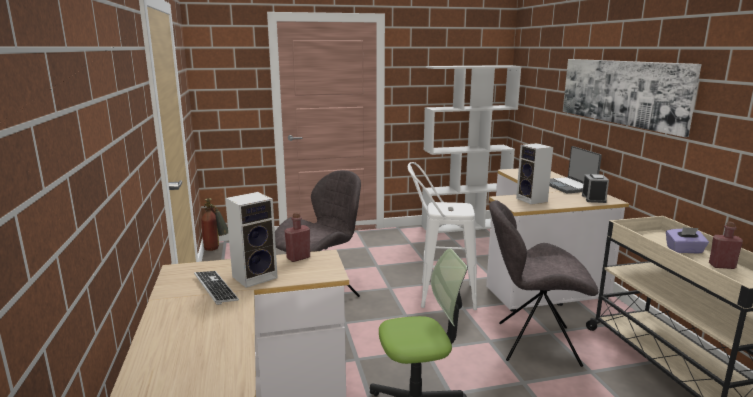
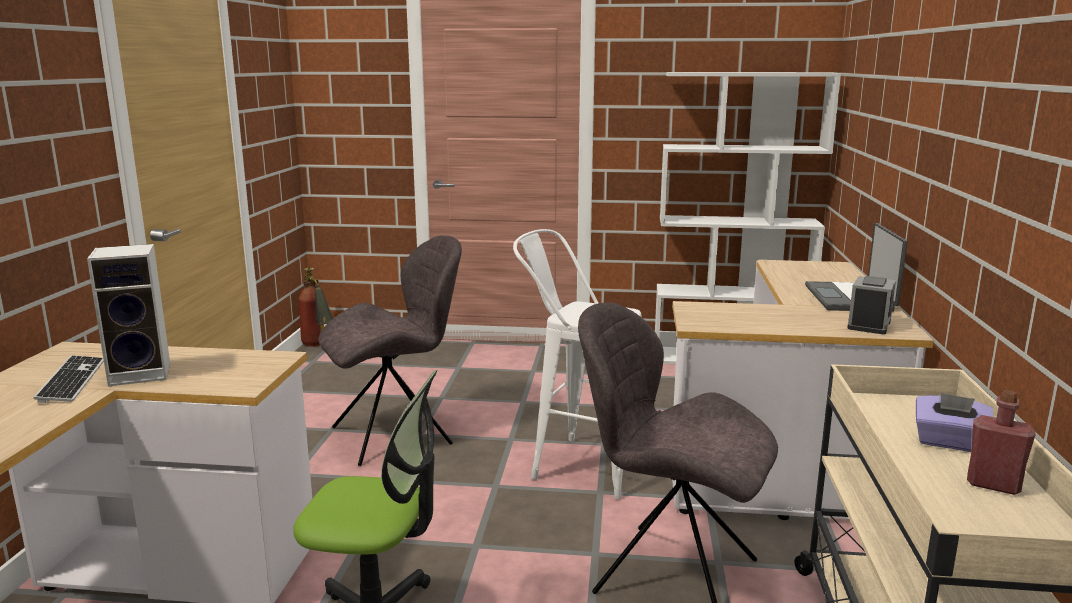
camera: 20 degrees right, 0 degrees up
red bottle [285,212,310,262] -> none
speaker [516,143,553,205] -> none
picture [563,59,702,137] -> none

